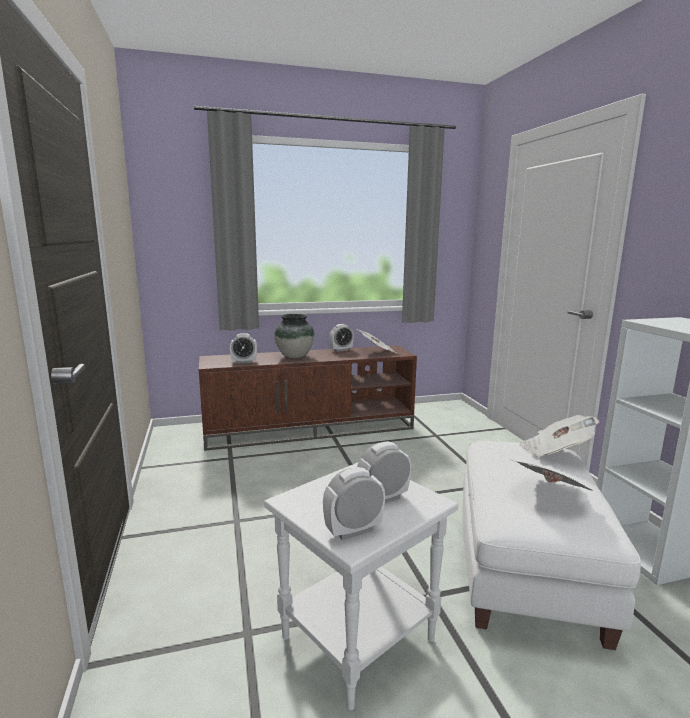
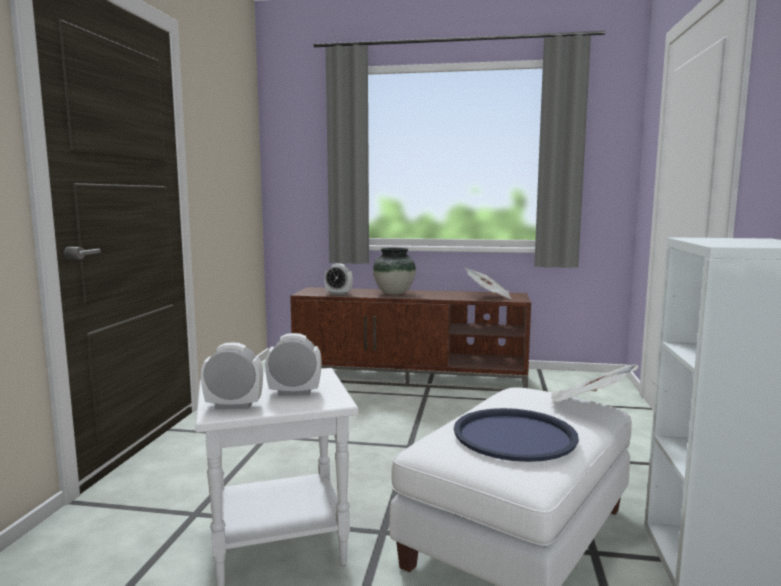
camera: 25 degrees right, 5 degrees down
alarm clock [329,324,354,352] -> none
newspaper [510,459,593,491] -> blue tray [454,408,579,462]

